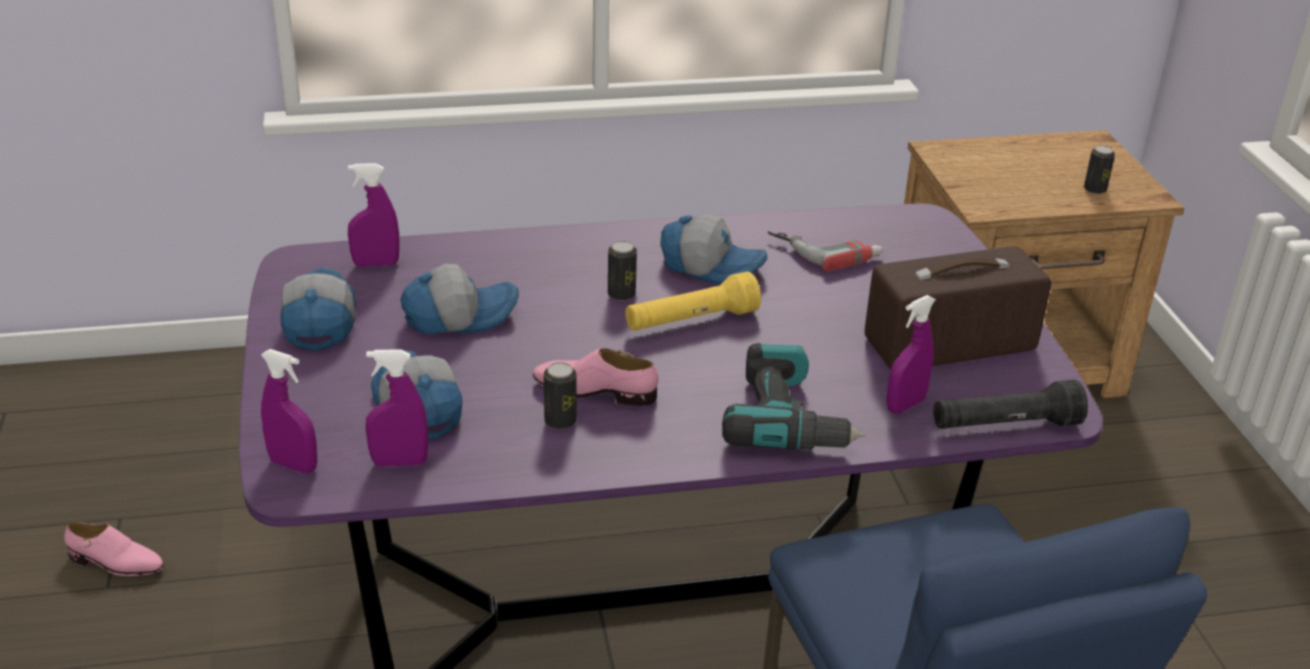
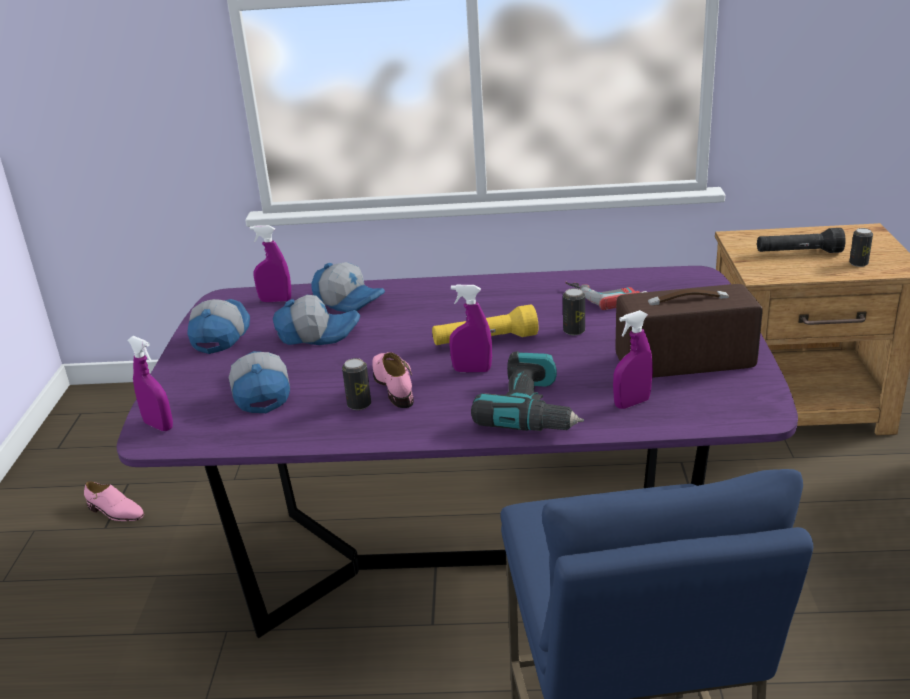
camera: 15 degrees right, 5 degrees down
purple spray bottle [365,349,429,467] -> purple spray bottle moved to [449,285,492,372]
pink shoe [533,348,658,406] -> pink shoe turned 45 degrees clockwise [372,352,414,408]
can [608,241,637,301] -> can moved to [563,288,585,335]
cap [660,214,768,284] -> cap moved to [311,262,385,312]
black flashlight [933,380,1088,429] -> black flashlight moved to [757,228,846,253]

